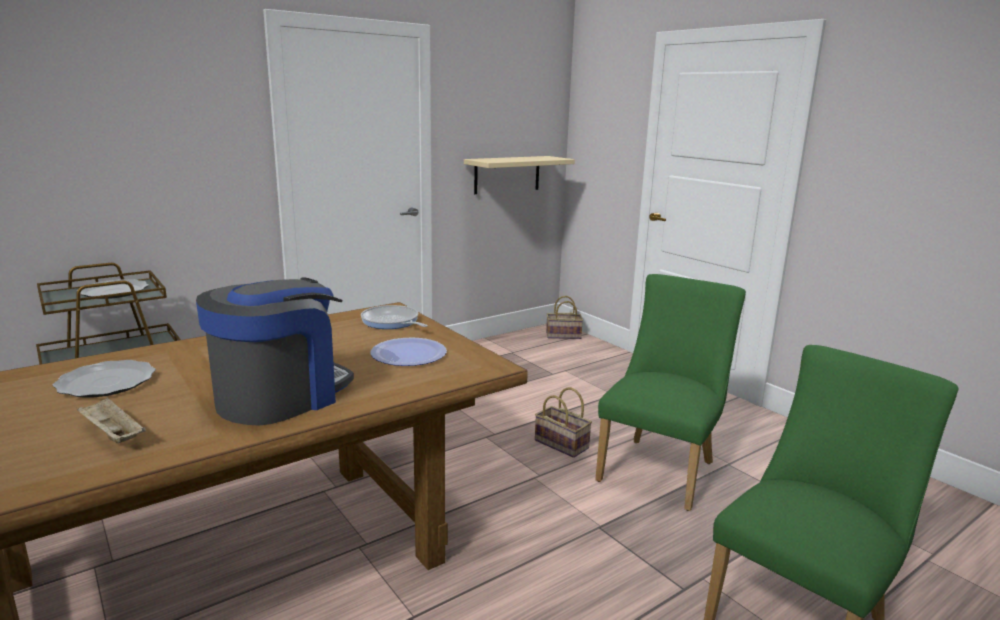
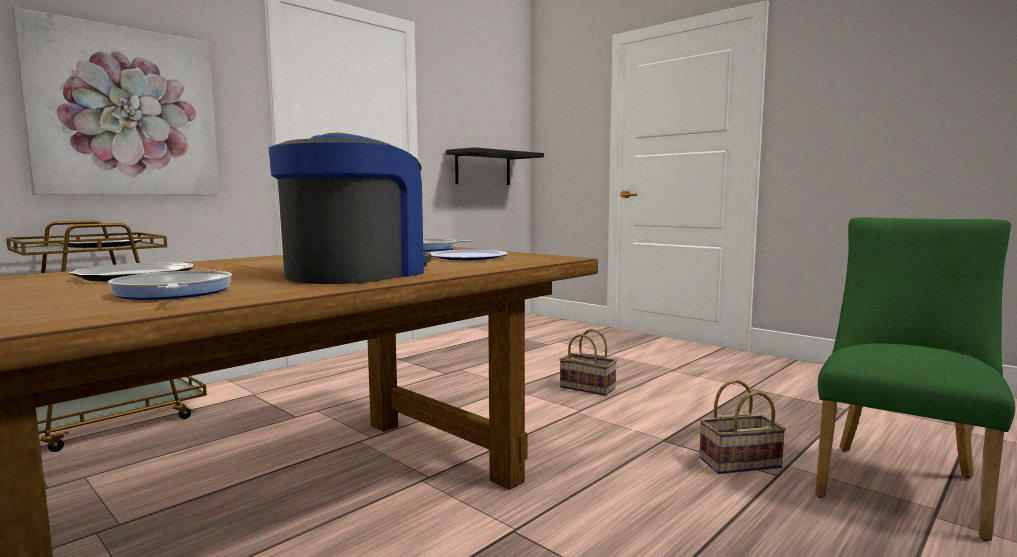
camera: 10 degrees left, 10 degrees down
beige tray [76,397,146,443] -> frying pan [108,270,232,300]
beige shelf [464,156,575,194] -> black shelf [446,147,544,185]
basket [546,296,583,339] -> basket moved to [699,380,786,474]
green chair [595,274,746,511] -> none
none -> picture [12,7,220,195]

